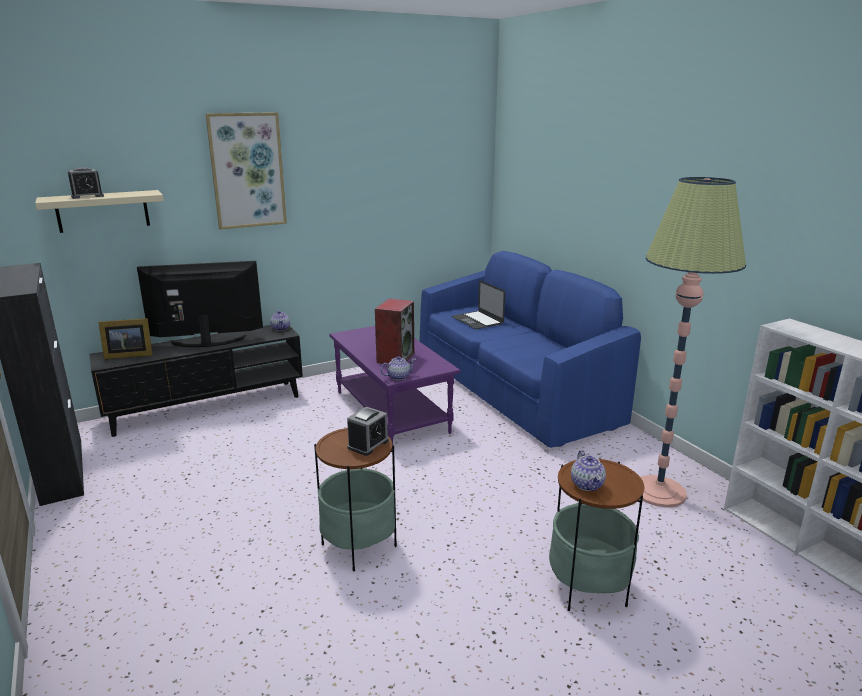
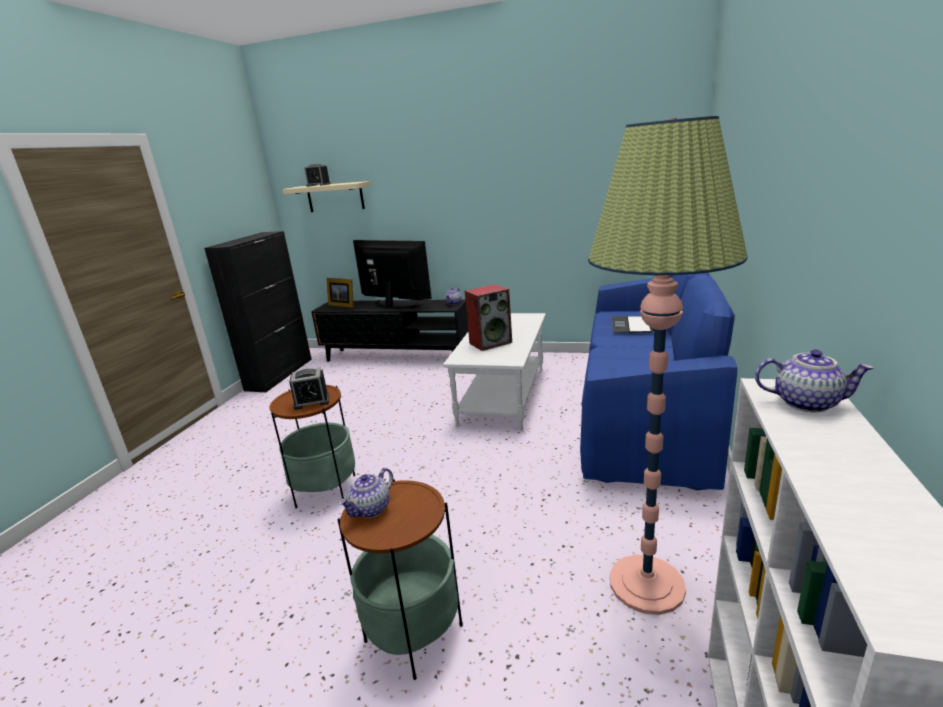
camera: 45 degrees right, 0 degrees up
picture [205,112,287,230] -> none
purple coffee table [329,326,460,445] -> white coffee table [443,313,546,431]
teapot [380,356,416,380] -> teapot moved to [755,349,874,412]

